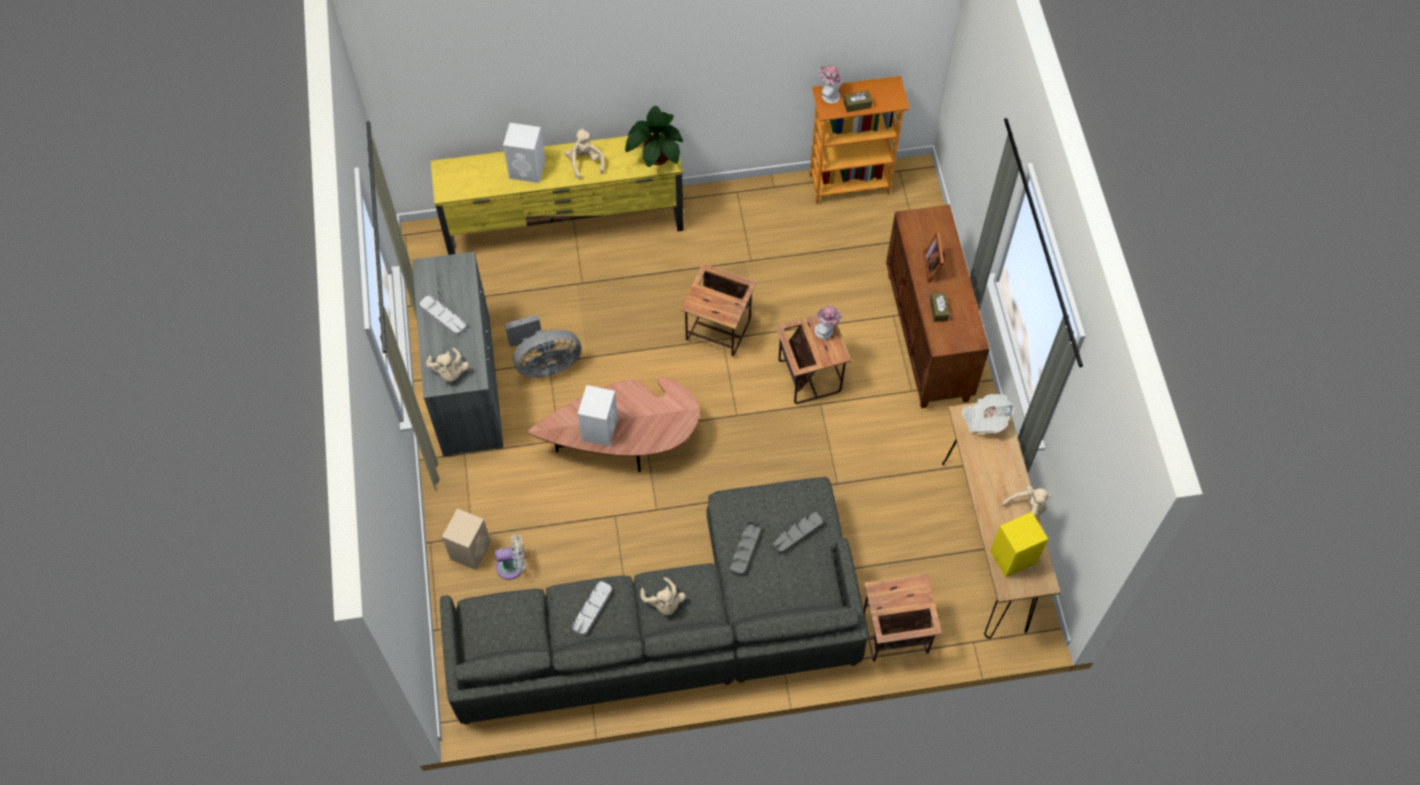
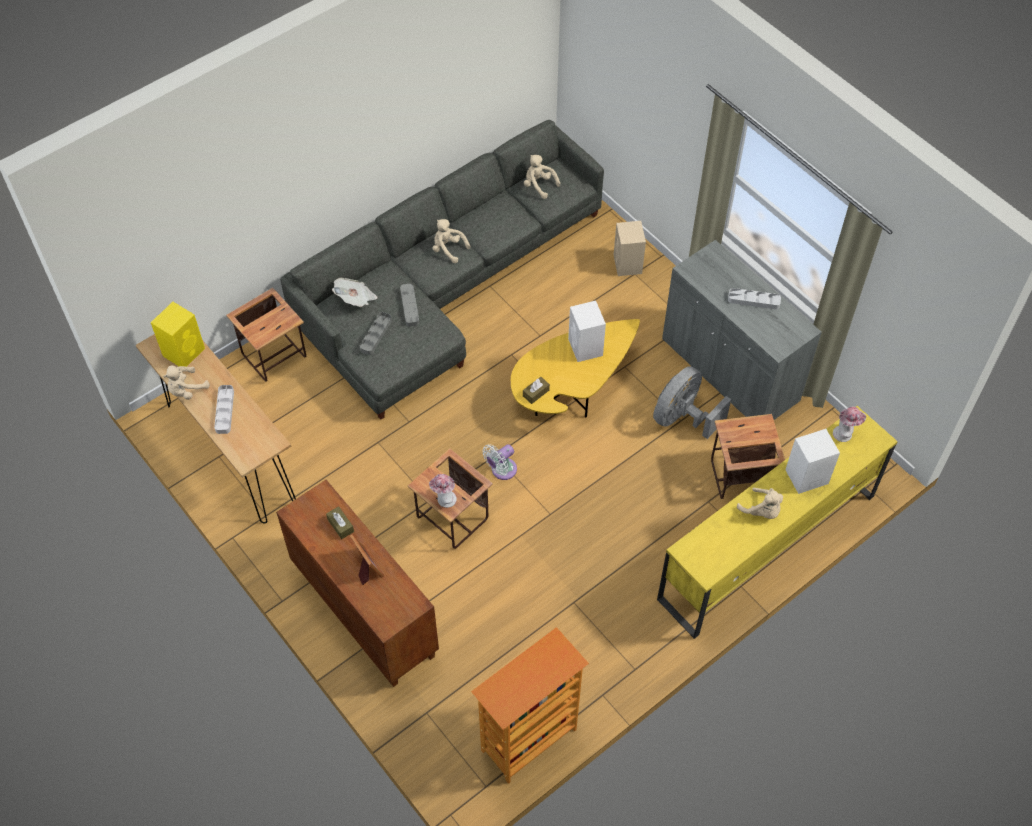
camera: 150 degrees right, 5 degrees down
beige plush toy [426,348,469,382] -> beige plush toy moved to [524,155,561,199]
white fan [495,534,526,580] -> white fan moved to [482,444,517,480]
brown coffee table [528,377,700,472] -> yellow coffee table [511,319,640,417]
grey tray [572,581,612,636] -> grey tray moved to [214,385,234,434]
potted plant [625,106,683,167] -> none
side table [680,264,757,356] -> side table moved to [711,414,785,499]
hat [819,65,842,104] -> hat moved to [833,407,866,442]
brown tissue box [844,91,872,112] -> brown tissue box moved to [523,377,550,404]
newspaper [962,394,1015,434] -> newspaper moved to [332,278,377,307]

